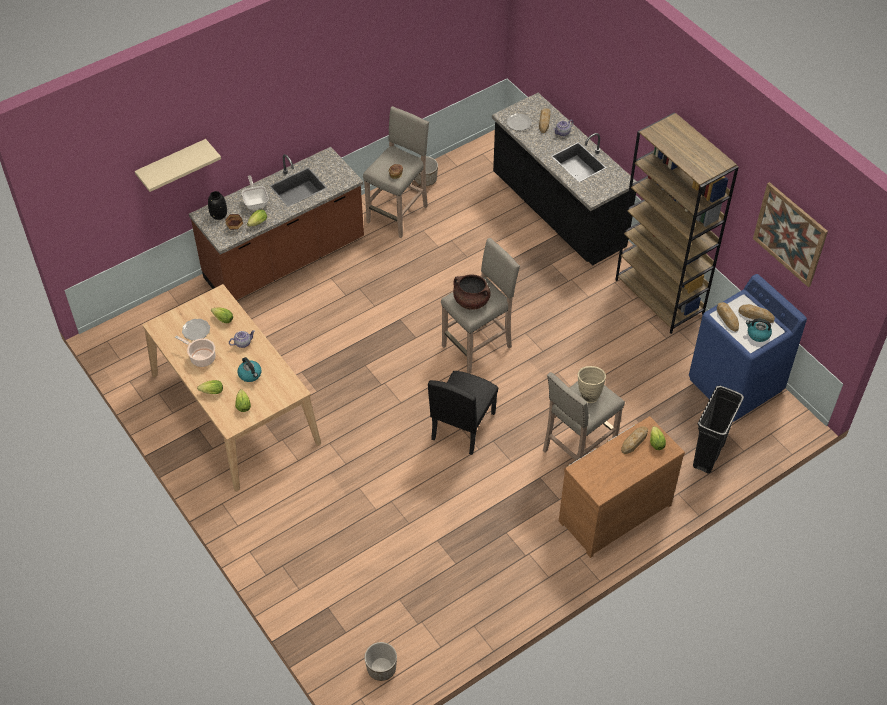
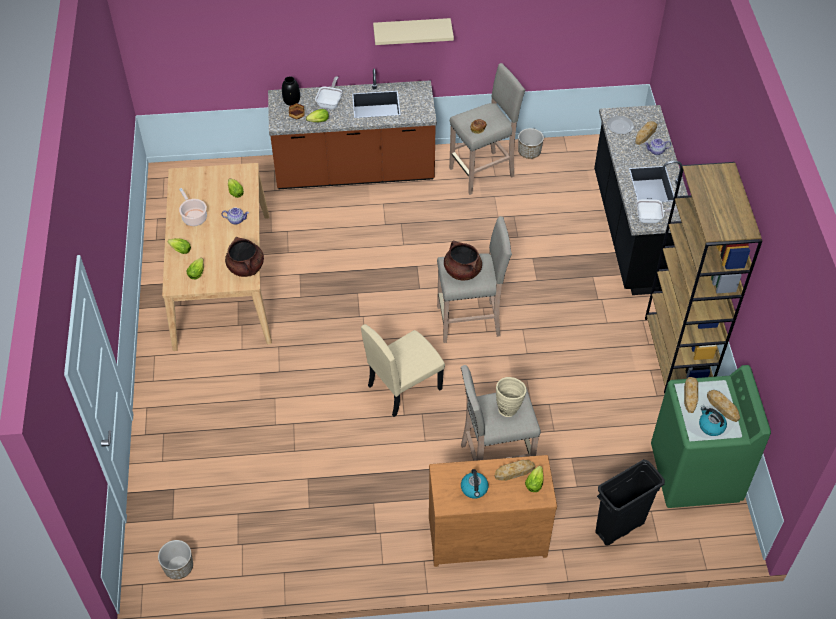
camera: 30 degrees right, 0 degrees up
beige shelf [135,139,221,192] -> beige shelf moved to [373,18,454,45]
plate [182,319,210,340] -> none
kettle [237,357,262,382] -> kettle moved to [461,469,488,499]
black chair [428,371,498,455] -> beige chair [361,324,445,417]
blue washing machine [689,274,807,422] -> green washing machine [651,365,771,508]
picture [753,182,828,287] -> none
none -> brown cooking pot [225,237,264,277]
none -> frying pan [636,199,678,223]

